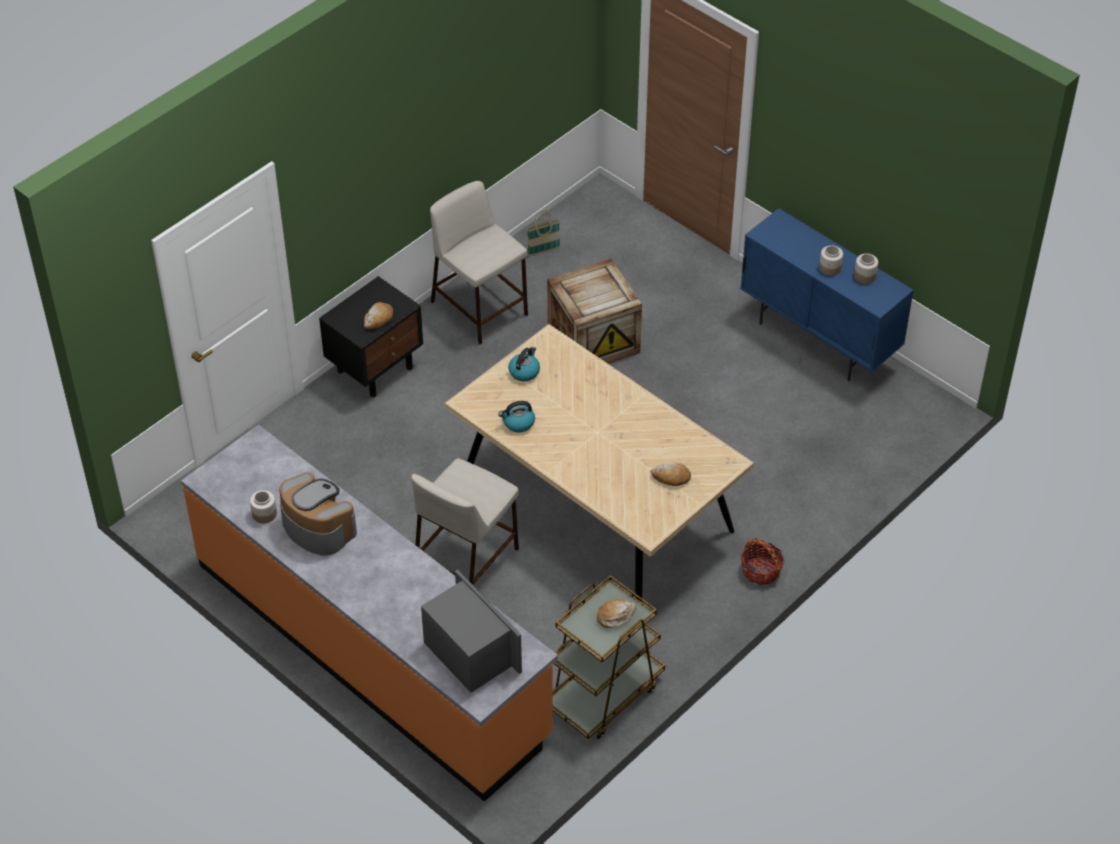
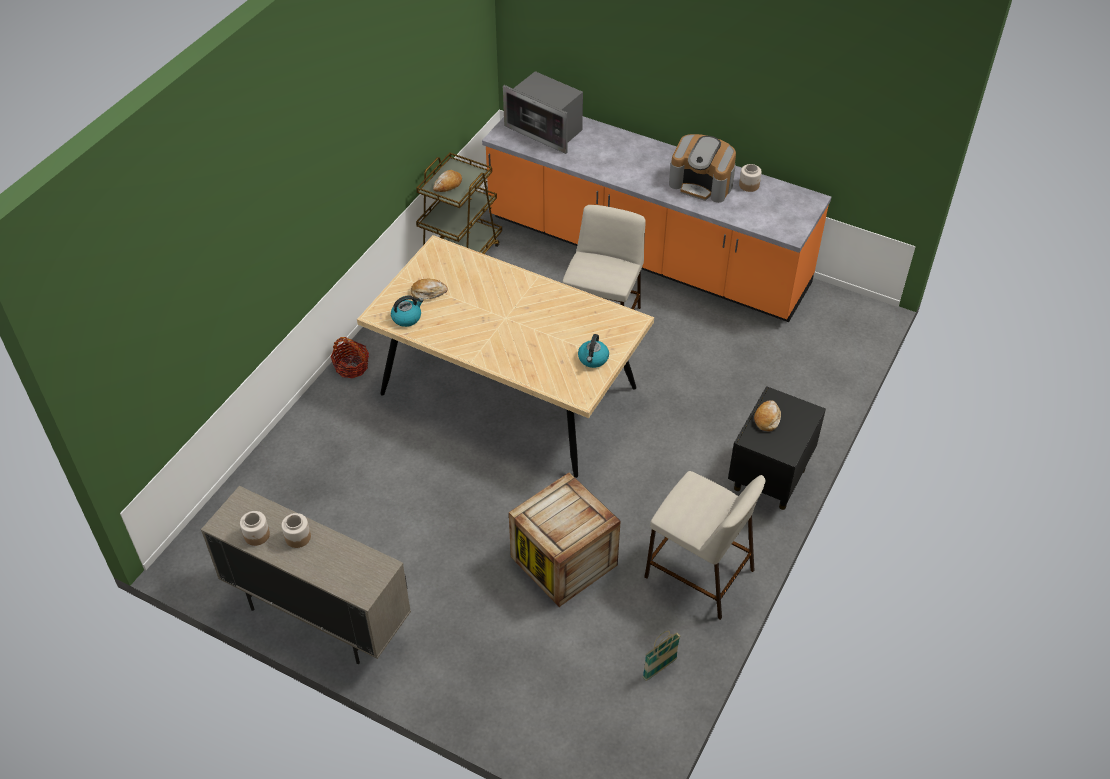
camera: 165 degrees right, 0 degrees up
kettle [498,401,535,432] -> kettle moved to [391,295,424,327]
blue cabinet [740,208,914,381] -> beige cabinet [201,486,411,664]

